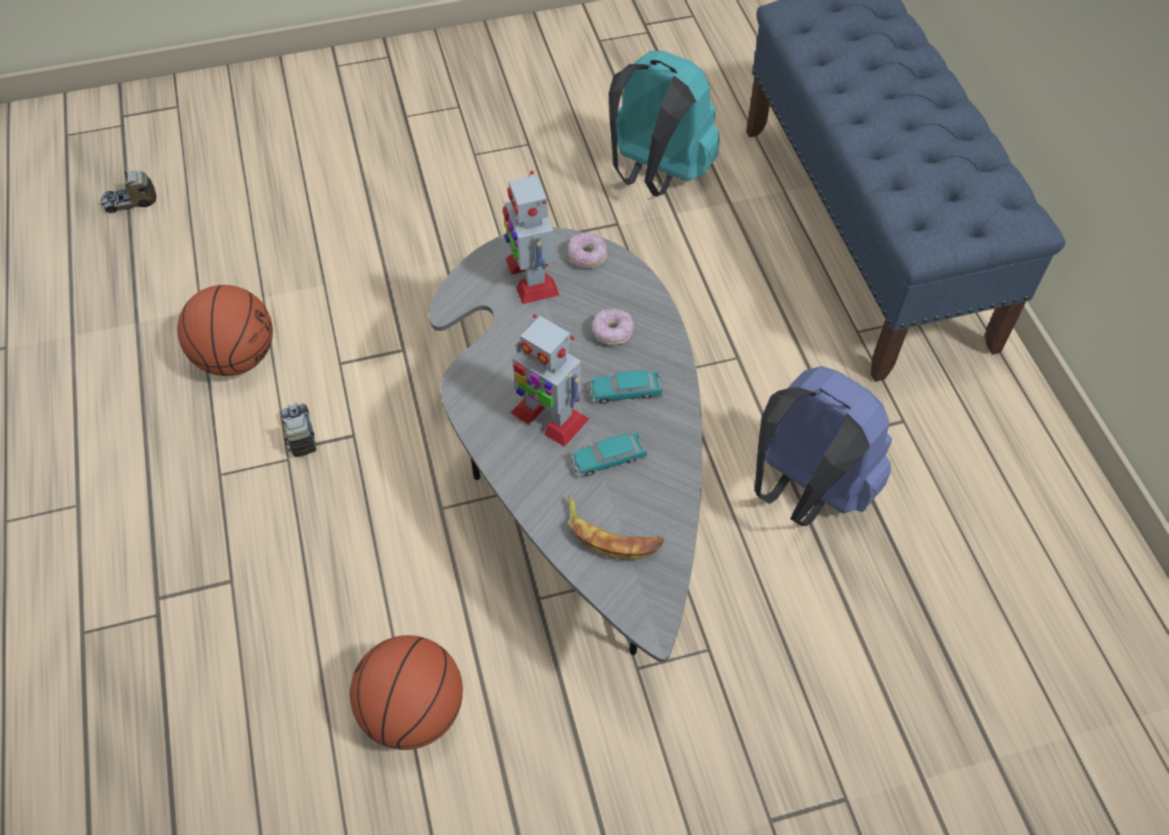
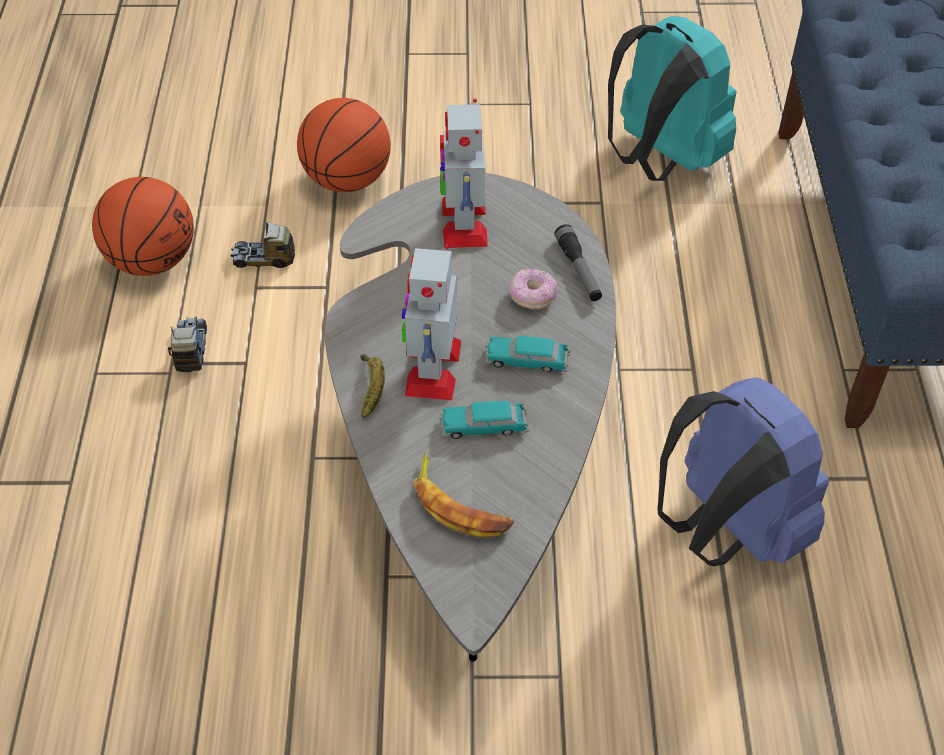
camera: 15 degrees right, 5 degrees down
toy truck [101,170,156,213] -> toy truck moved to [230,222,295,268]
basketball [350,635,463,750] -> basketball moved to [297,98,391,192]
toy robot [510,314,589,447] -> toy robot turned 45 degrees clockwise [402,244,461,400]
donut [568,233,607,268] -> none
none -> banana [360,354,385,418]
none -> flashlight [554,224,602,301]

